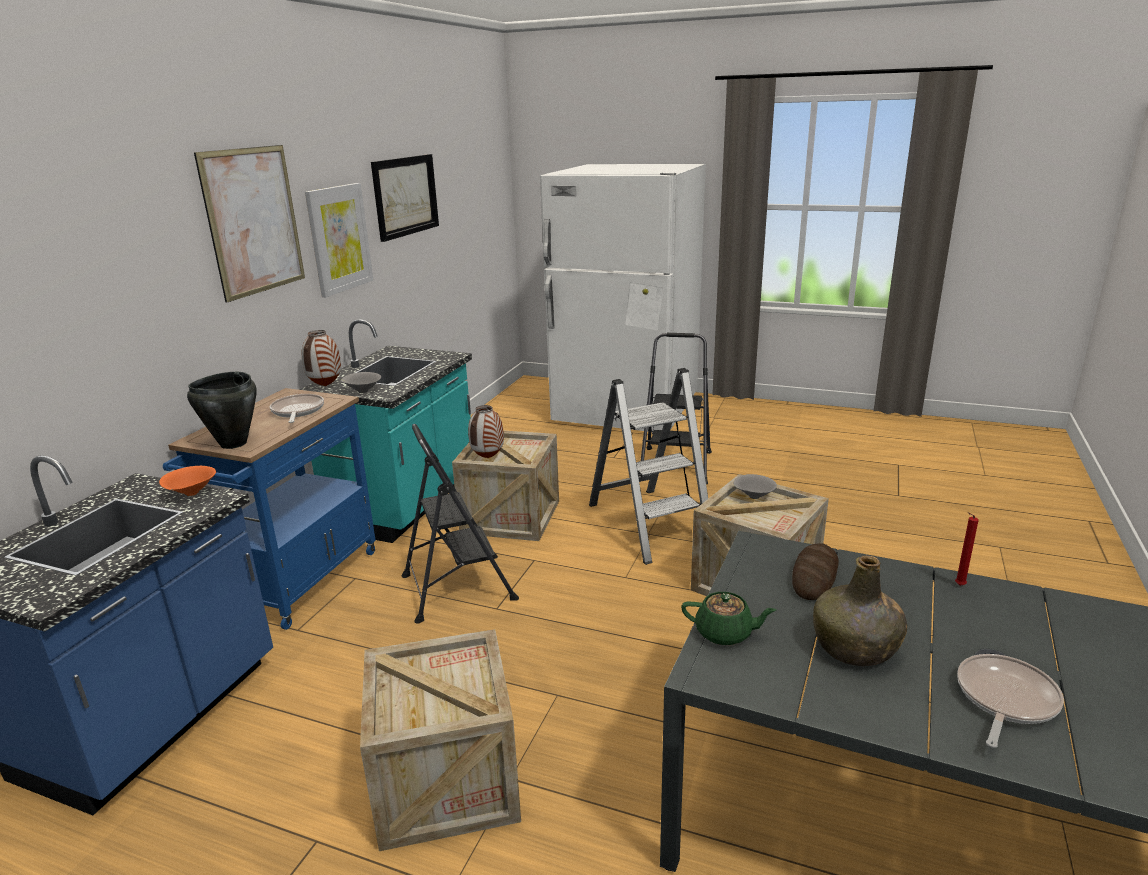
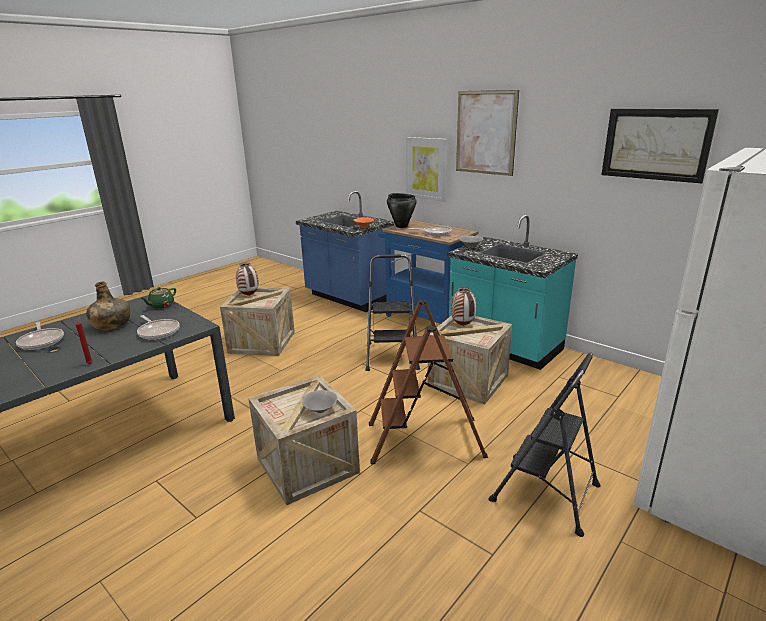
camera: 110 degrees right, 0 degrees up
vase [302,330,341,386] -> vase moved to [236,263,259,296]
picture [305,183,373,297] -> picture moved to [406,137,447,202]
grey step ladder [589,368,708,565] -> brown step ladder [369,299,488,464]
bread [792,543,839,600] -> frying pan [137,315,180,340]

